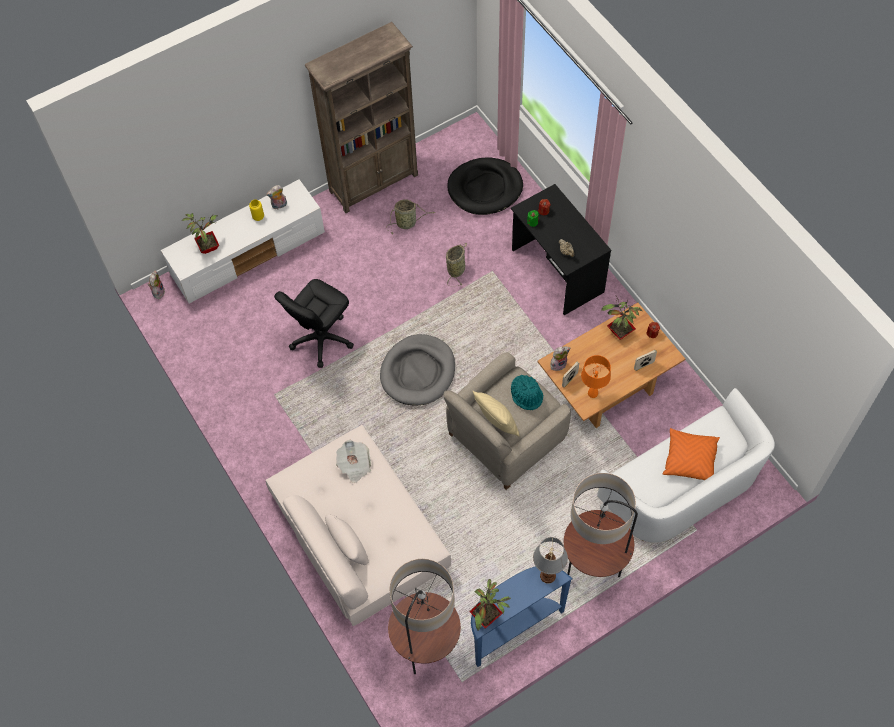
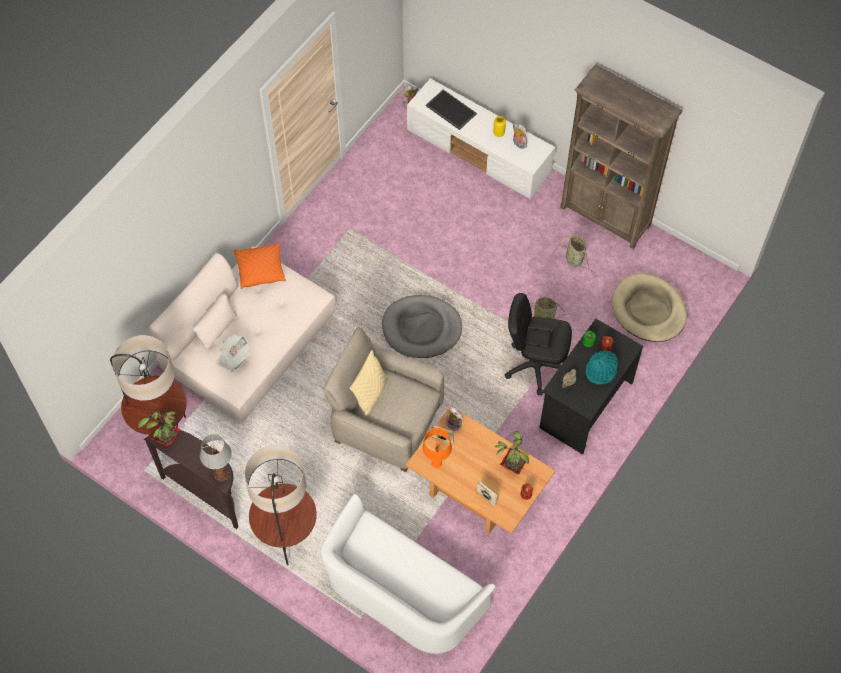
camera: 65 degrees right, 0 degrees up
potted plant [182,213,219,254] -> tray [426,90,477,130]
black office chair [274,279,354,368] -> black office chair moved to [505,293,572,395]
newspaper [336,440,371,483] -> newspaper moved to [216,334,250,372]
black dog bed [447,157,523,215] -> beige dog bed [611,273,687,342]
blue console table [471,566,572,667] -> brown console table [144,430,239,529]
turquoise hat [511,375,544,410] -> turquoise hat moved to [585,350,618,385]
orange pillow [662,428,720,480] -> orange pillow moved to [234,243,286,289]

